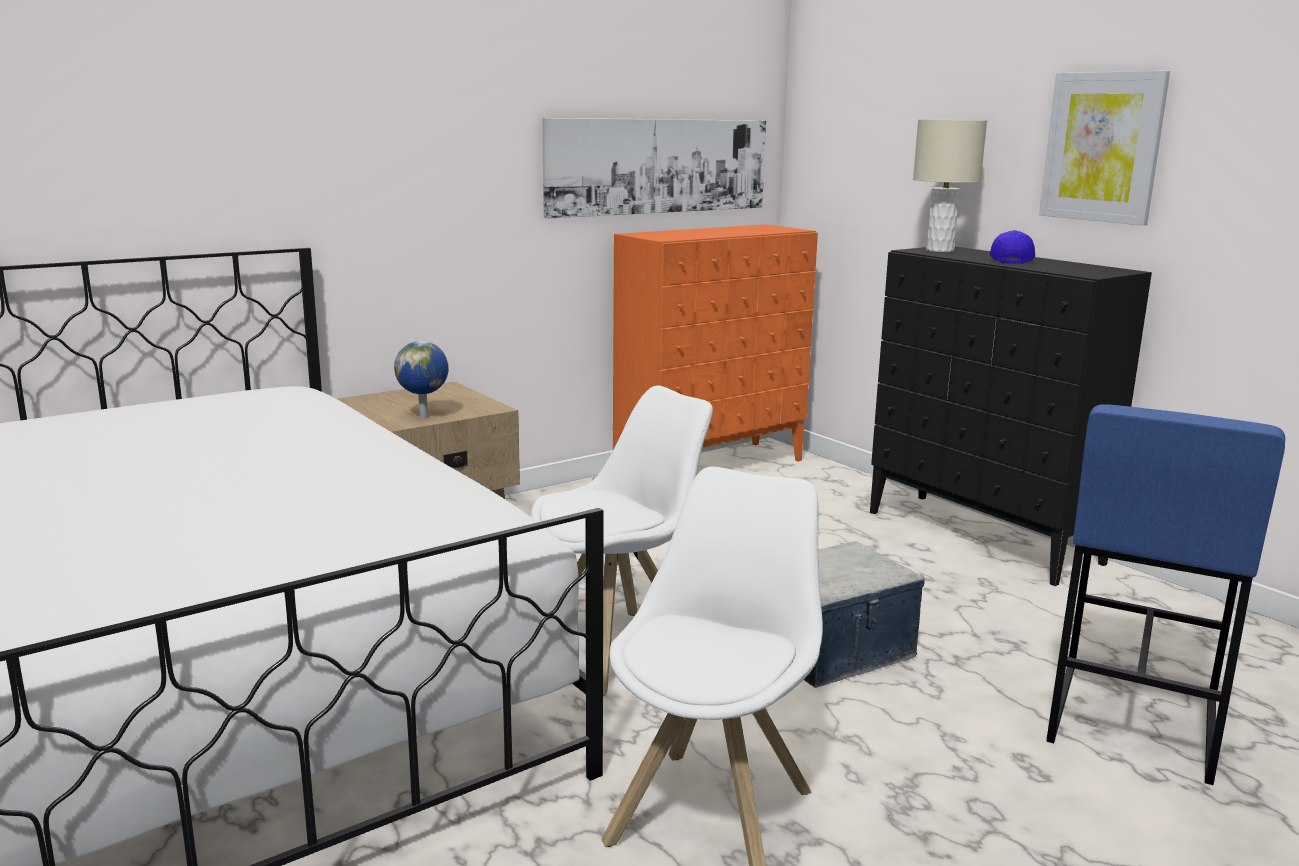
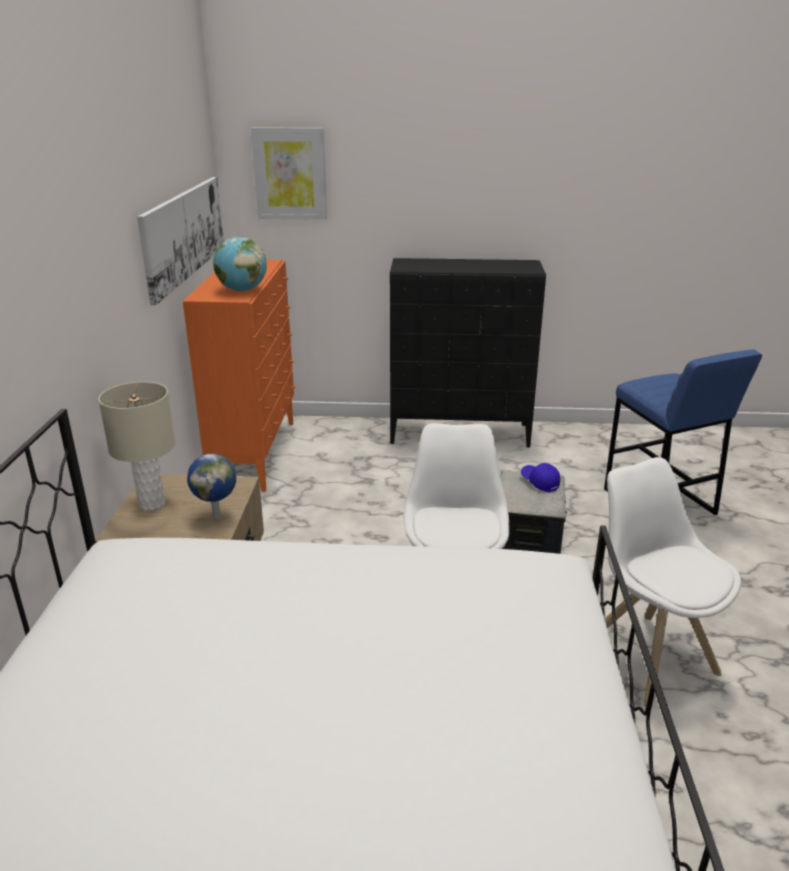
camera: 50 degrees left, 10 degrees up
beige table lamp [913,119,987,252] -> beige table lamp moved to [98,382,175,511]
blue cap [990,230,1035,264] -> blue cap moved to [521,463,560,492]
picture [1039,71,1170,225] -> picture moved to [251,127,327,220]
none -> globe [213,237,267,291]

